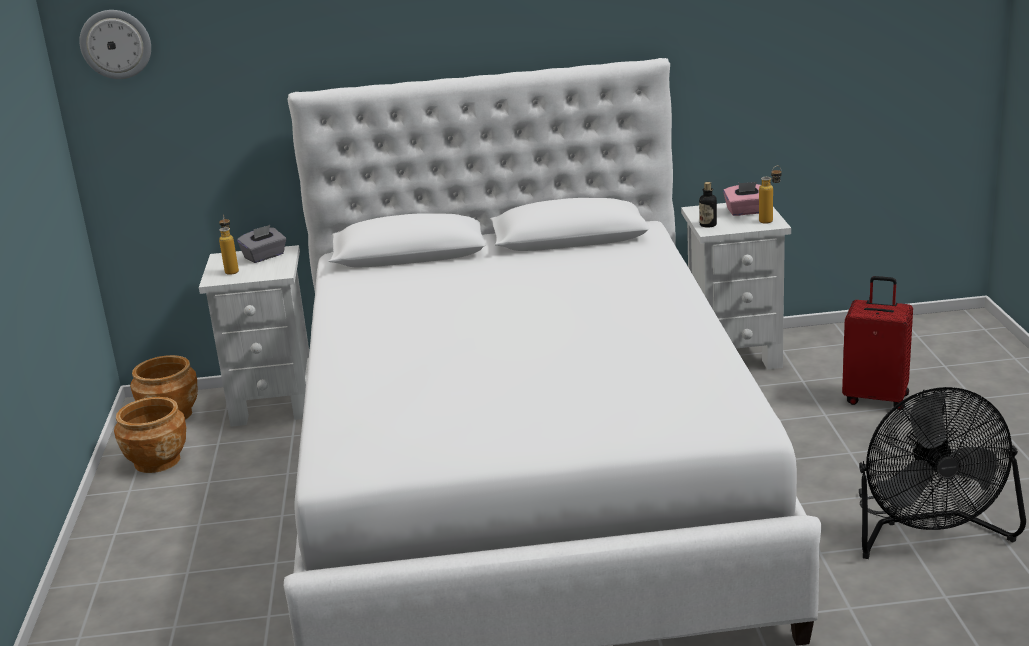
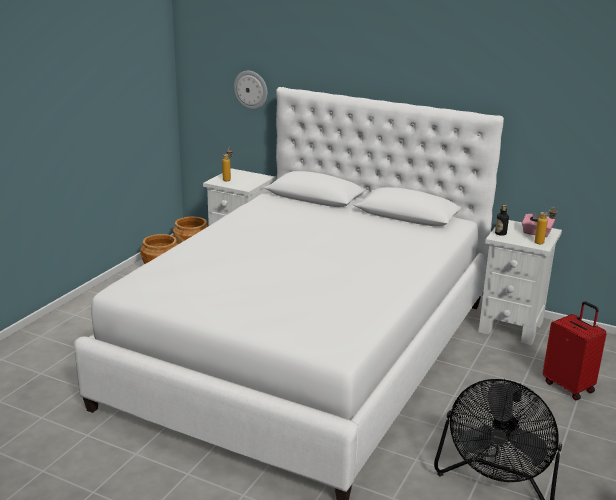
camera: 30 degrees right, 0 degrees up
wall clock [79,10,151,79] -> wall clock moved to [234,71,268,110]
grey tissue box [237,225,286,263] -> none

